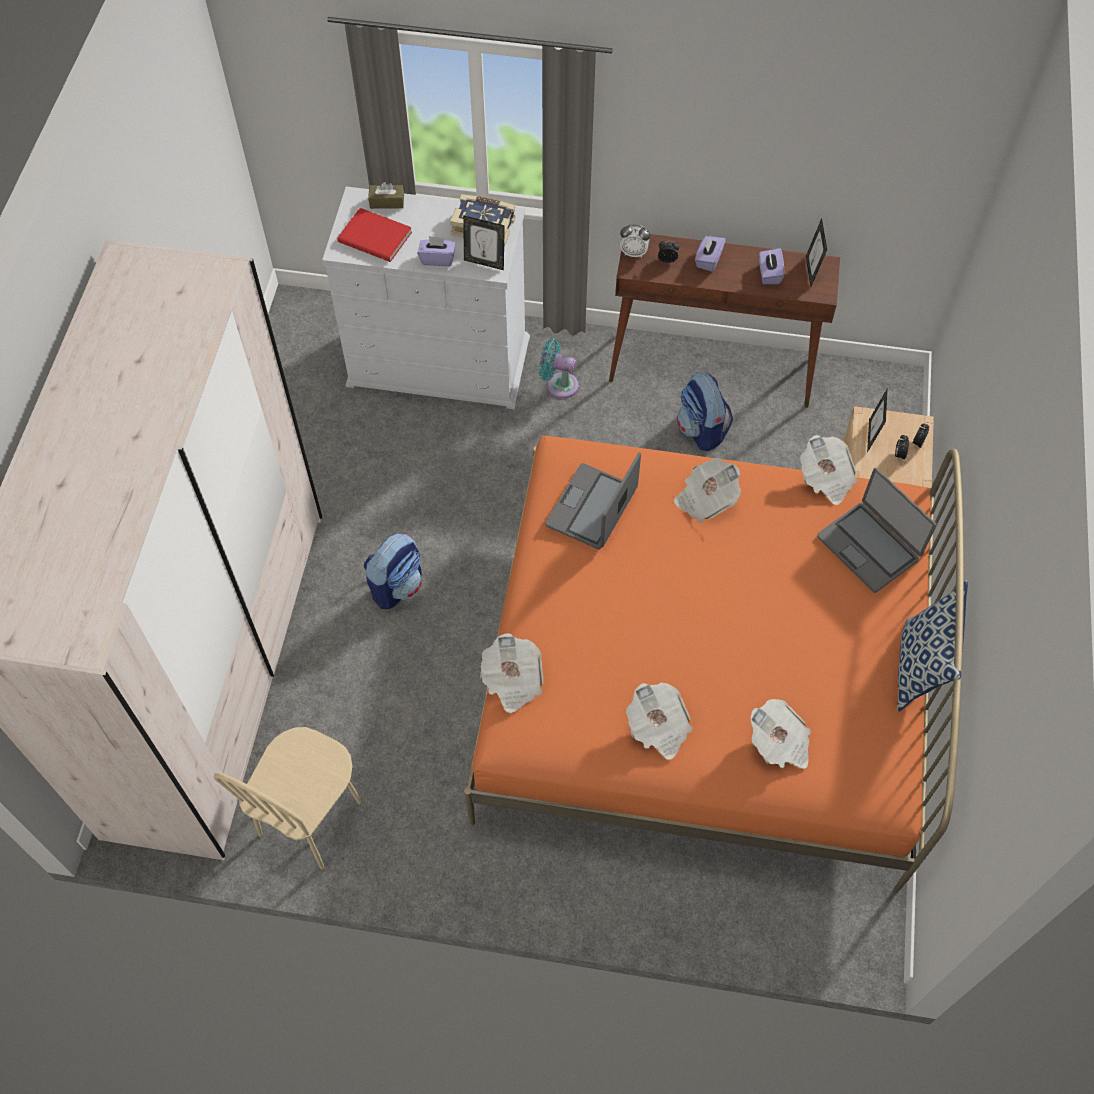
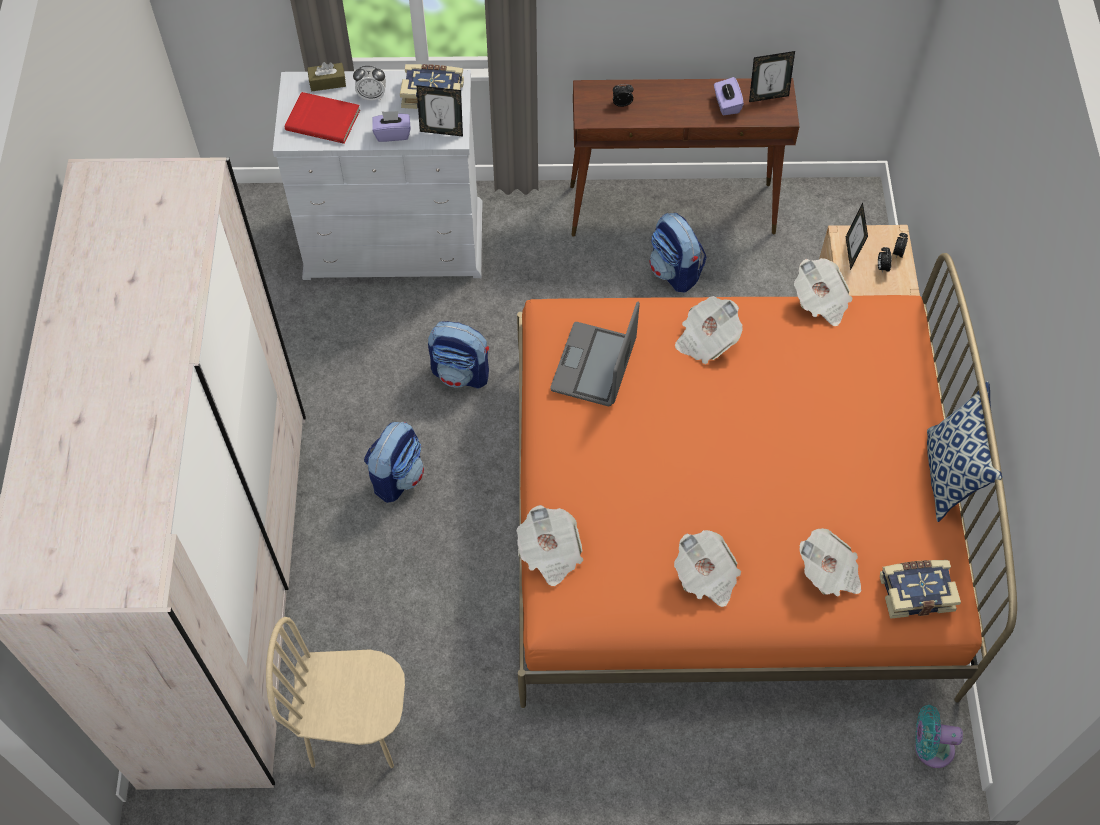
camera: 10 degrees left, 0 degrees up
beige chair [214,727,362,869] -> beige chair turned 75 degrees clockwise [266,617,405,768]
turquoise fan [539,339,578,399] -> turquoise fan moved to [915,705,963,768]
alarm clock [620,225,650,258] -> alarm clock moved to [353,66,386,100]
purple tissue box [695,236,726,272] -> none
picture frame [806,218,827,286] -> picture frame turned 90 degrees counterclockwise [749,51,795,102]
laptop [817,468,937,593] -> none
none -> backpack [428,321,489,389]
none -> book [880,560,961,619]

